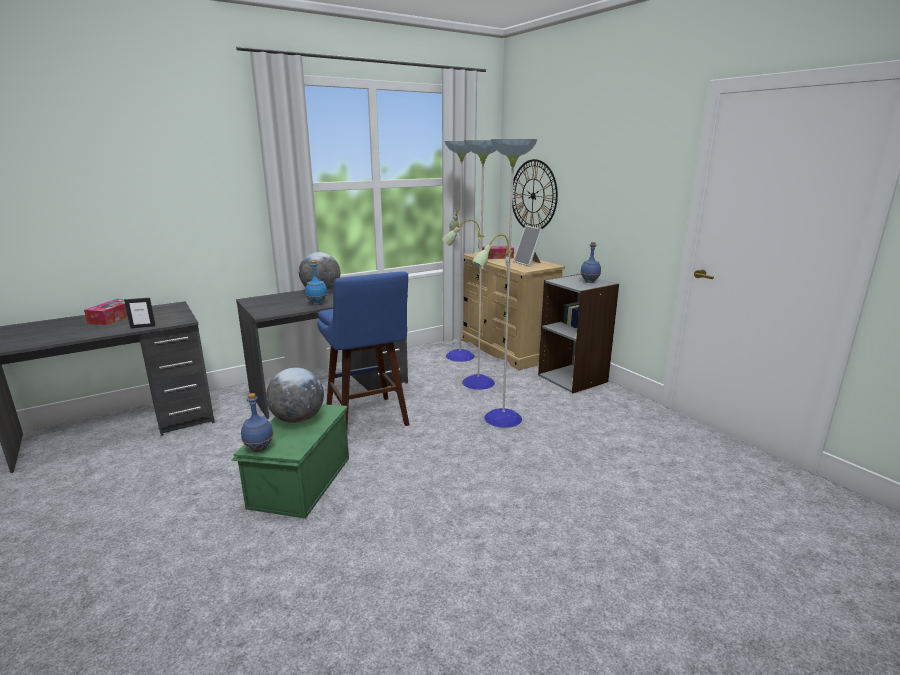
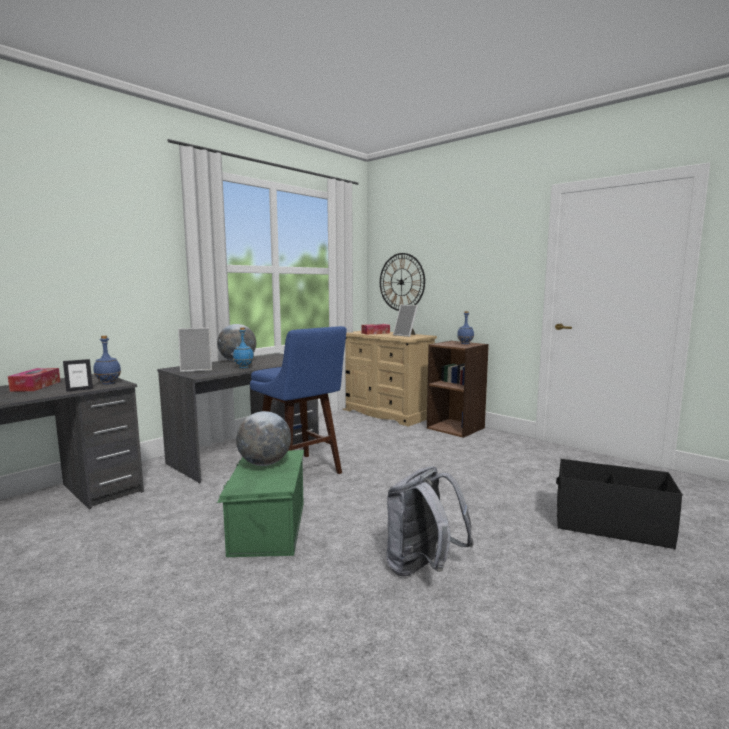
camera: 15 degrees left, 10 degrees down
blue bottle [241,393,274,452] -> blue bottle moved to [93,336,121,384]
floor lamp [442,139,538,428] -> none
grey bookcase [538,274,619,393] -> brown bookcase [427,341,489,438]
none -> picture frame [178,328,212,372]
none -> grey backpack [386,466,474,576]
none -> black storage box [556,459,683,549]

